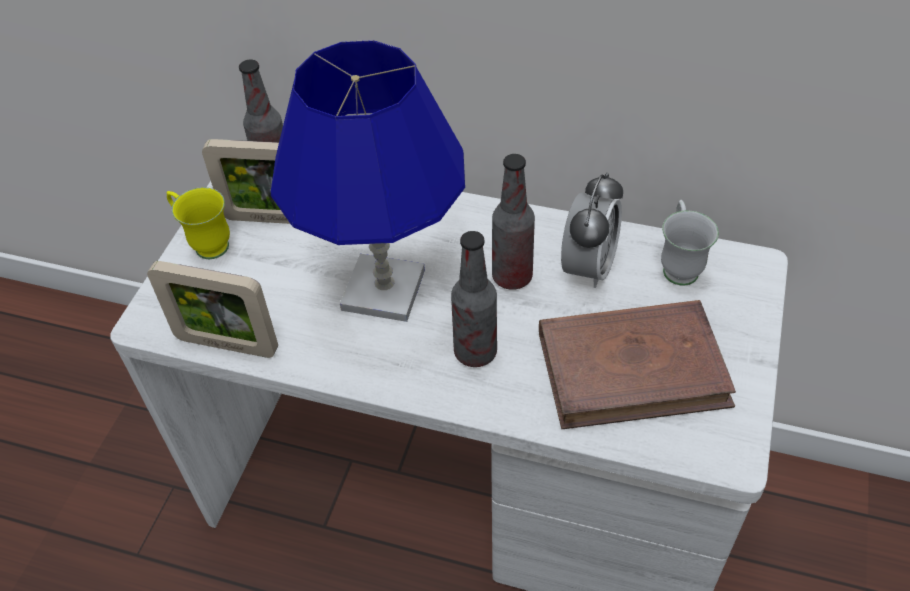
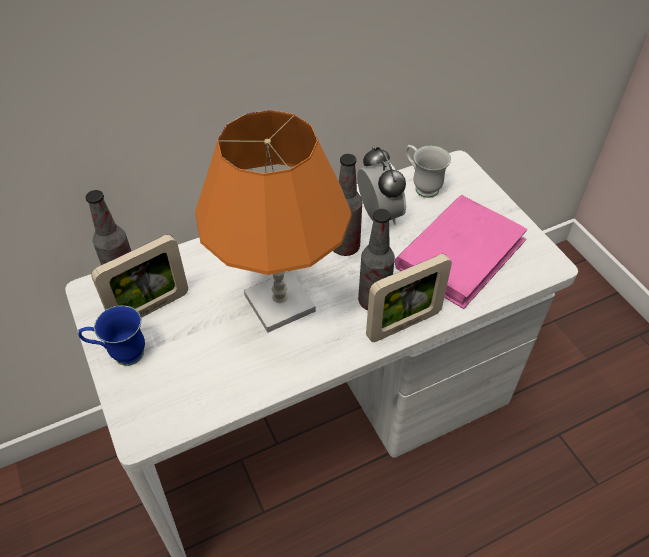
camera: 45 degrees left, 0 degrees up
picture frame [147,261,278,358] -> picture frame moved to [366,254,452,342]
yellow mug [167,187,230,259] -> blue mug [78,305,145,366]
blue table lamp [271,40,465,322] -> orange table lamp [195,110,352,333]
brown book [539,300,736,429] -> pink book [395,195,528,309]

